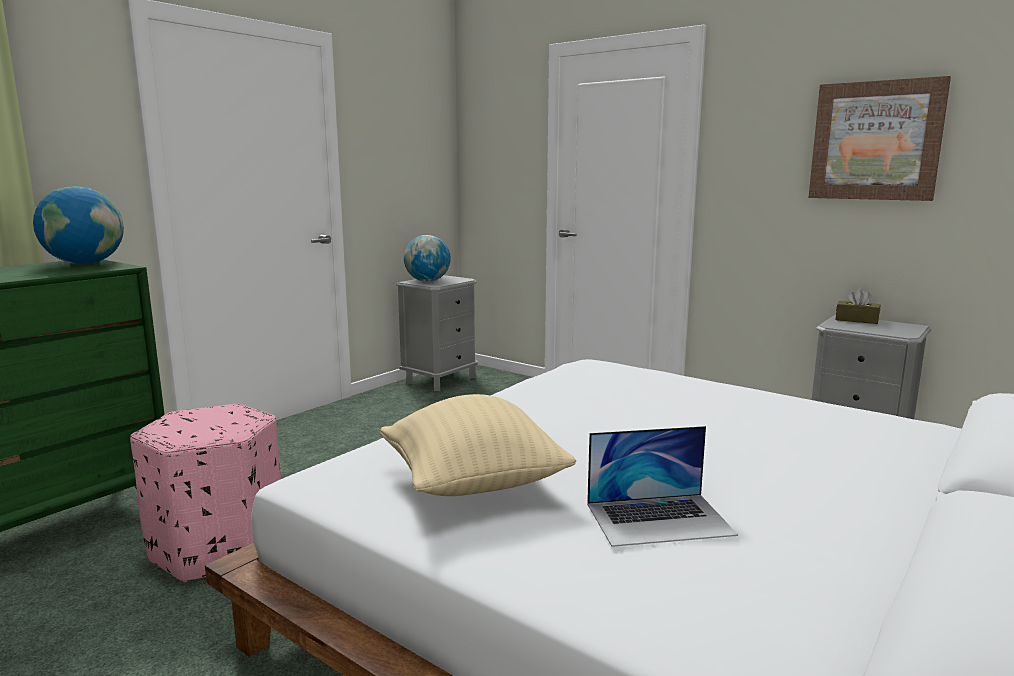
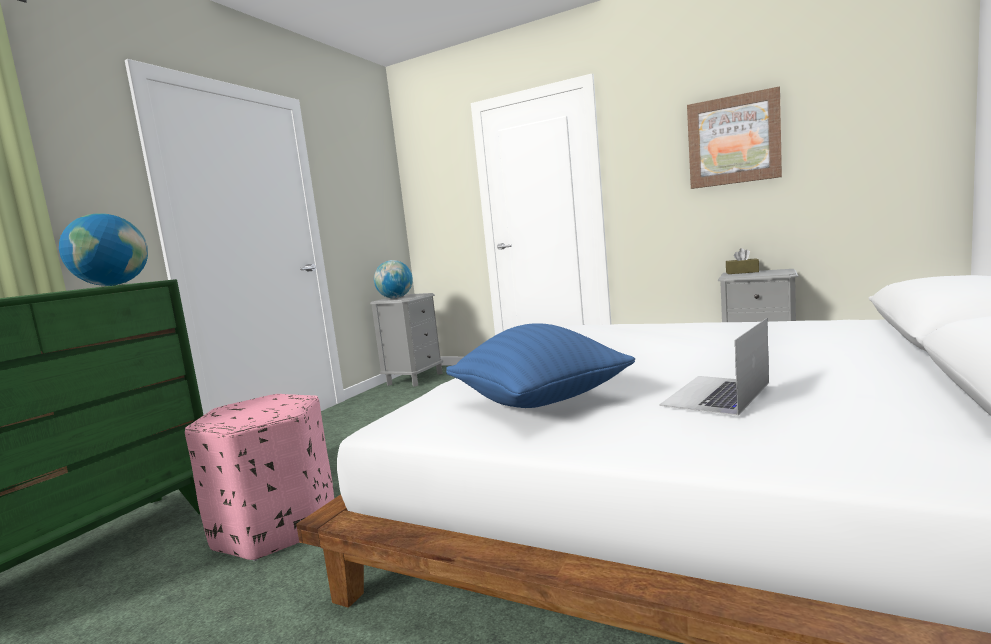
camera: 10 degrees left, 5 degrees down
beige pillow [380,394,576,496] -> blue pillow [446,323,635,408]
laptop [587,426,738,547] -> laptop turned 150 degrees clockwise [659,318,769,416]

